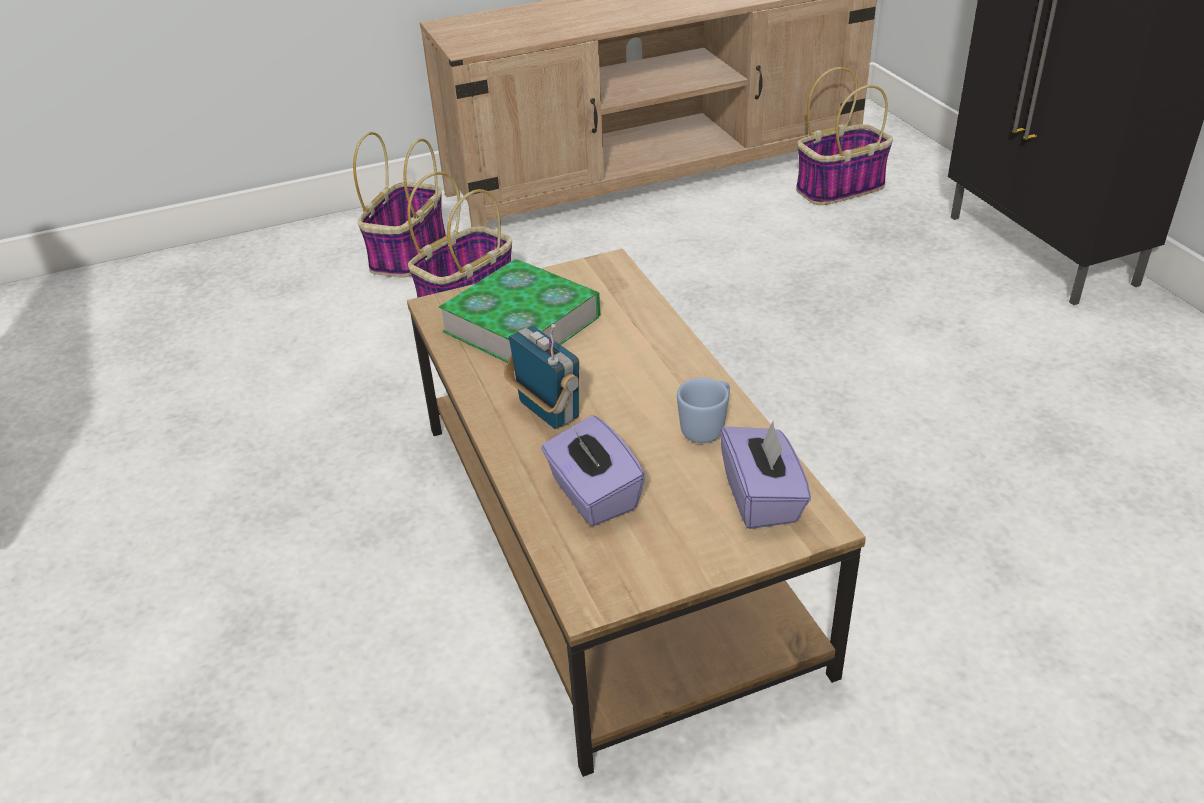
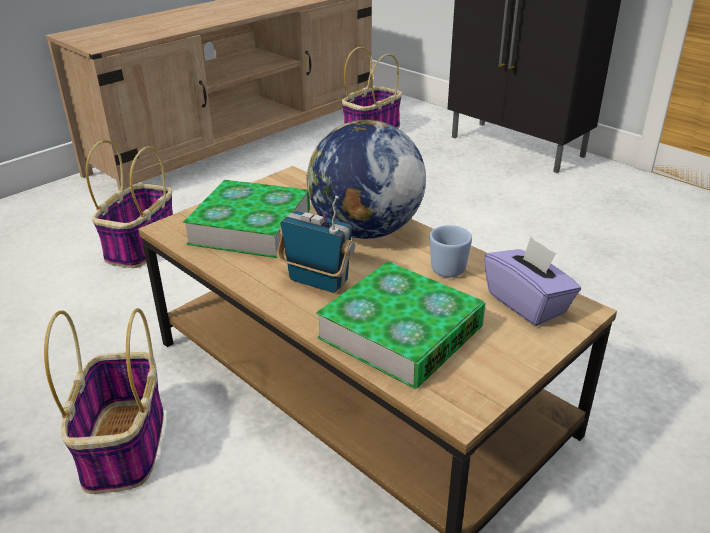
camera: 25 degrees left, 5 degrees down
basket [353,132,446,277] -> basket moved to [44,308,164,494]
purple tissue box [541,415,645,526] -> book [316,261,486,389]
none -> globe [306,119,426,239]

